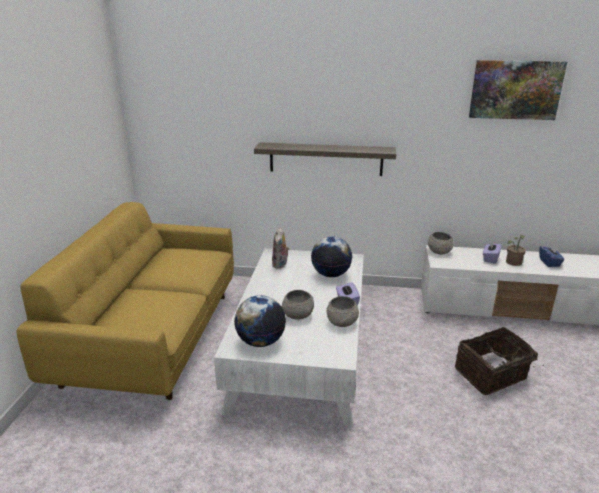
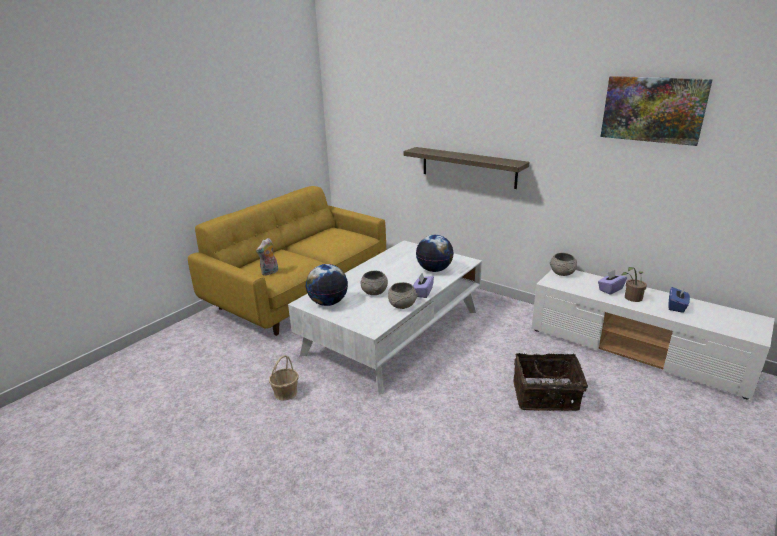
camera: 30 degrees right, 0 degrees up
plush toy [272,228,289,269] -> plush toy moved to [256,238,278,276]
none -> basket [269,355,298,401]

